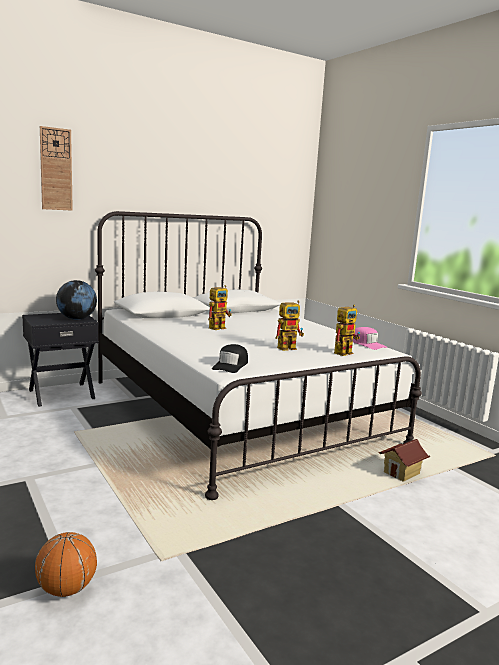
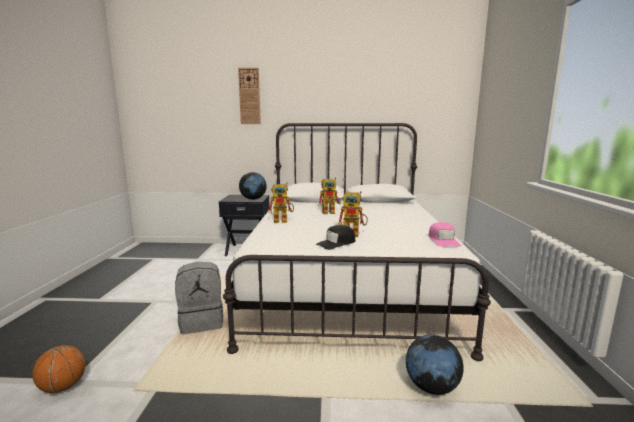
camera: 35 degrees right, 0 degrees up
black cap [212,344,248,373] -> black cap moved to [316,225,355,250]
toy robot [334,305,360,356] -> toy robot moved to [269,183,294,223]
toy house [378,439,431,482] -> globe [406,335,464,395]
none -> grey backpack [175,262,223,334]

